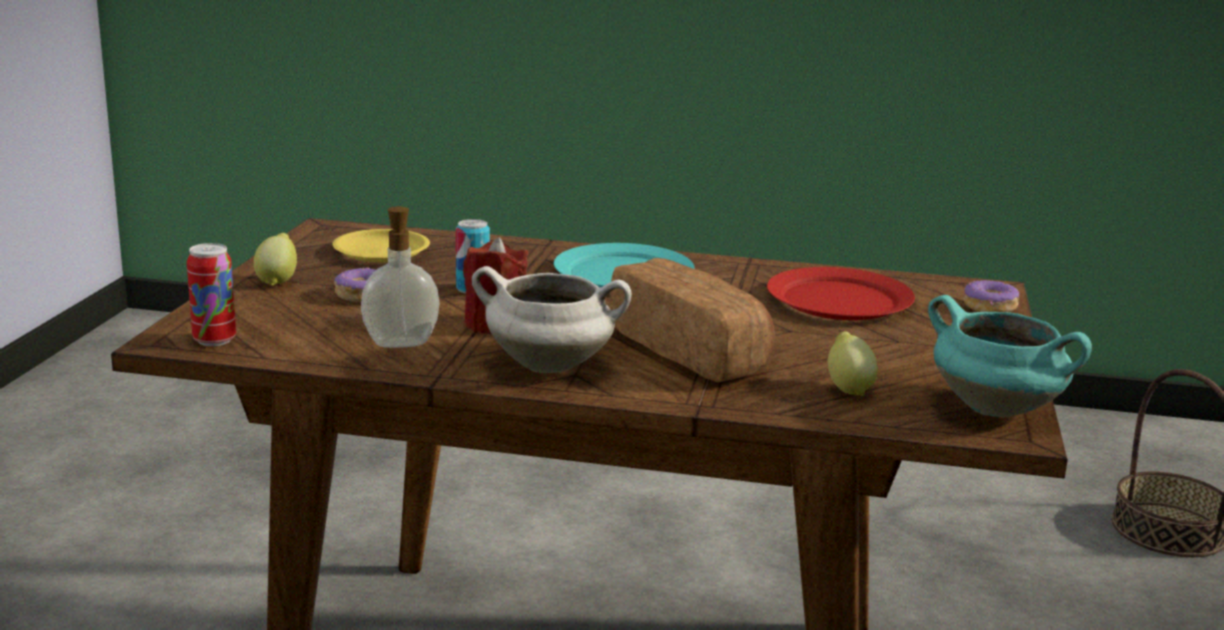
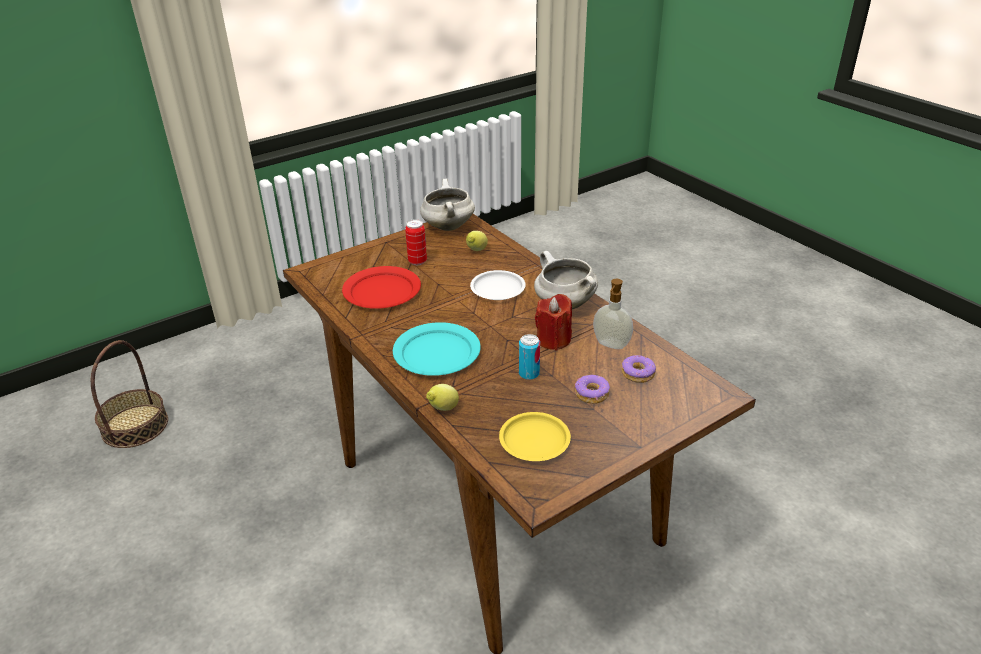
camera: 135 degrees left, 15 degrees up
can [187,243,236,346] -> can moved to [405,219,427,265]
lemon [254,233,297,286] -> lemon moved to [426,384,459,411]
bread [610,258,775,382] -> white plate [470,270,526,300]
turquoise cooking pot [928,295,1092,418] -> white cooking pot [420,179,475,231]
donut [964,280,1019,312] -> donut moved to [622,355,656,383]

